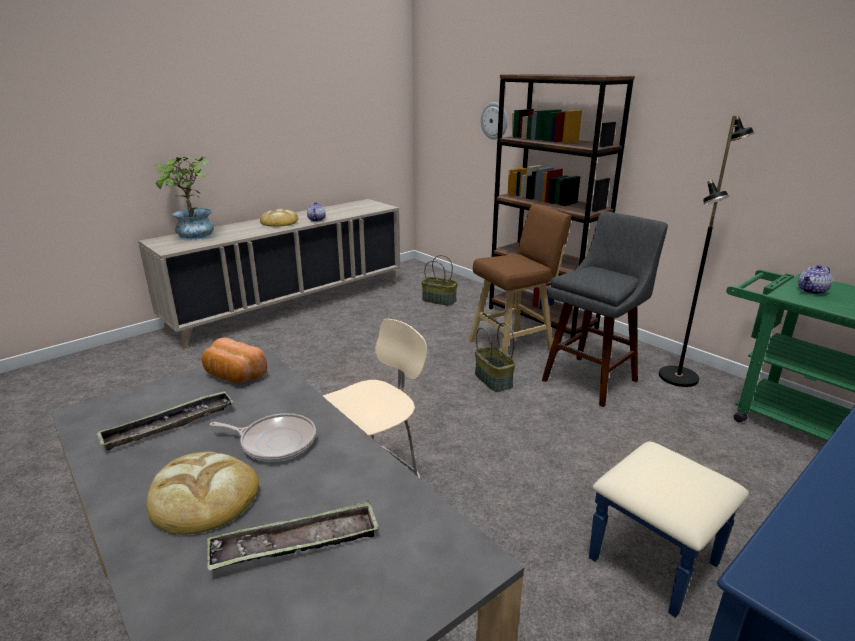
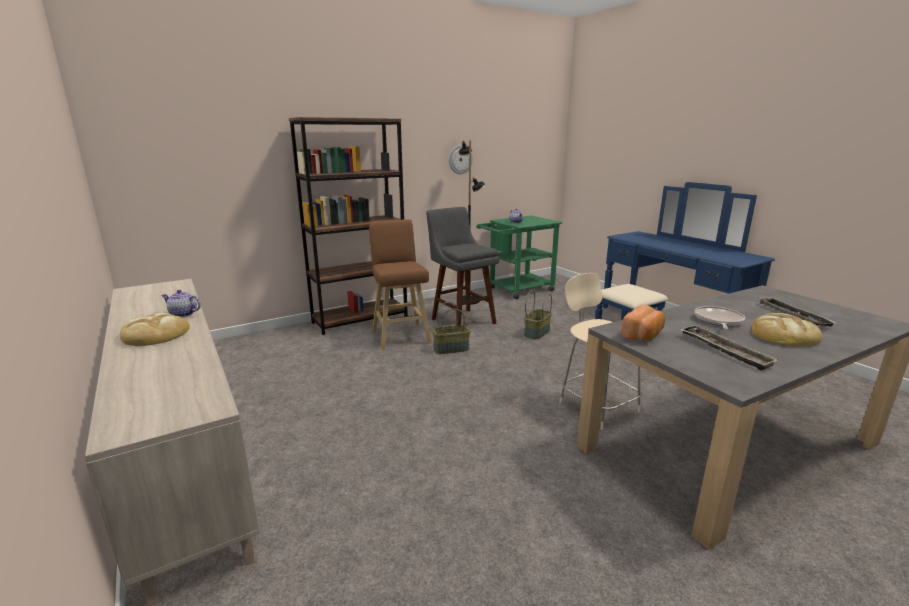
camera: 80 degrees left, 5 degrees down
potted plant [154,155,214,240] -> none
basket [421,255,458,306] -> basket moved to [524,290,552,339]
wall clock [481,102,508,140] -> wall clock moved to [449,145,473,174]

